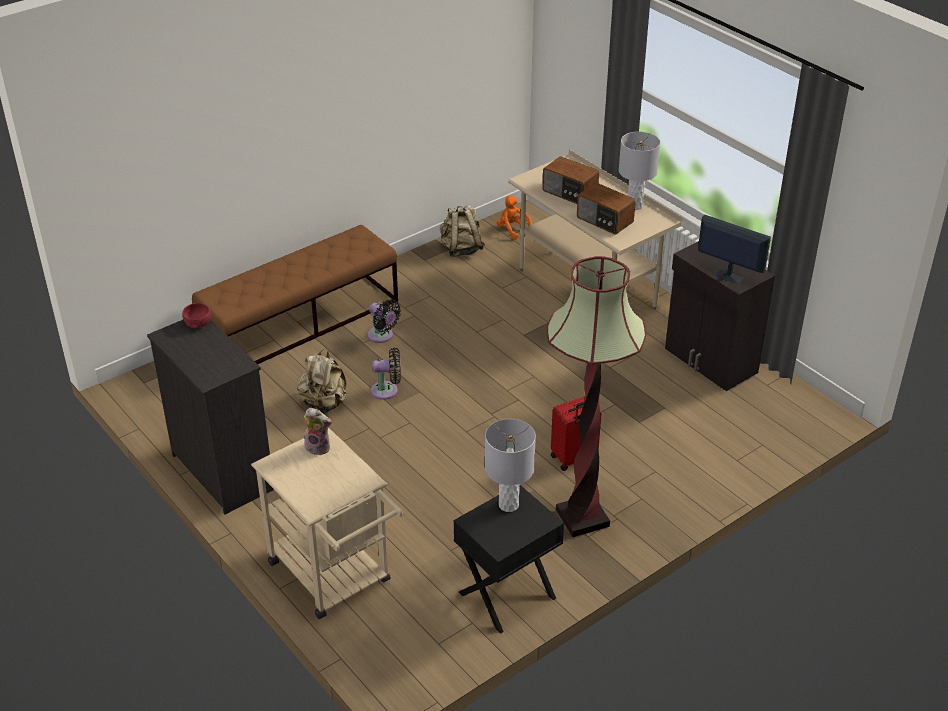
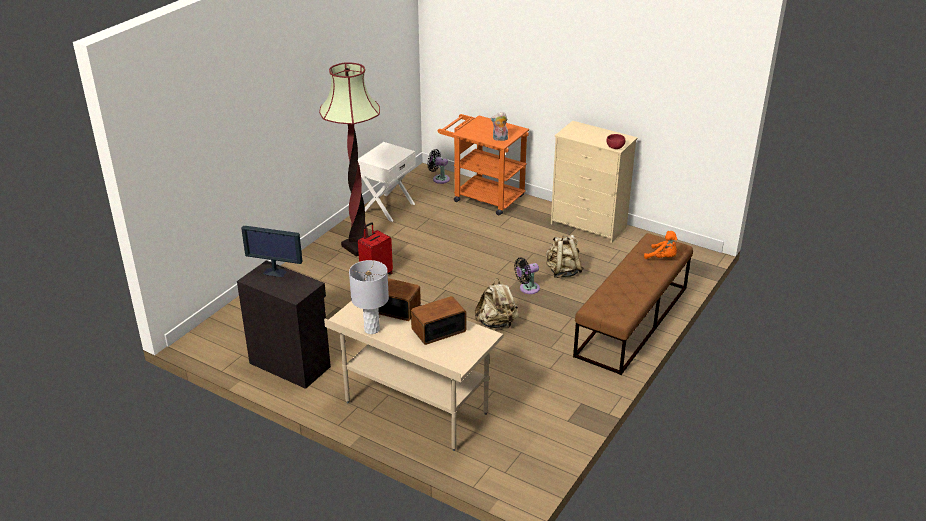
camera: 160 degrees right, 5 degrees down
black dresser [147,320,274,514] -> beige dresser [551,121,637,243]
beige cart [251,428,403,619] -> orange cart [438,114,529,216]
black fan [367,299,401,343] -> black fan moved to [427,149,450,184]
beige backpack [440,205,485,257] -> beige backpack moved to [475,278,518,328]
black nightstand [453,484,564,634] -> white nightstand [358,142,416,222]
grey table lamp [485,419,536,512] -> none
orange plush toy [497,195,532,240] -> orange plush toy moved to [644,231,677,259]
radio [542,157,599,204] -> radio turned 45 degrees counterclockwise [411,296,466,345]

